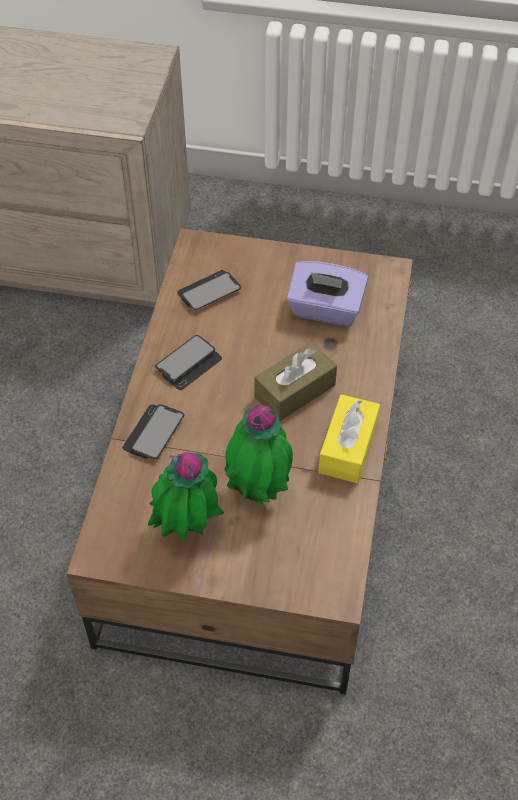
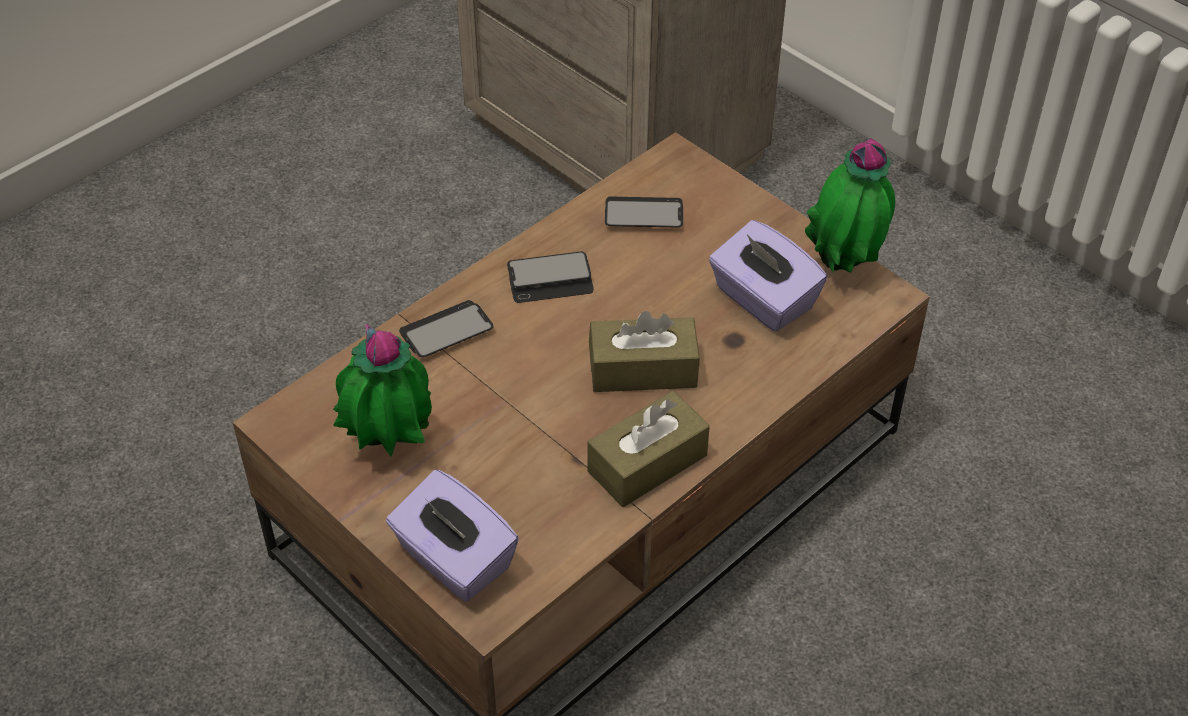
camera: 35 degrees right, 5 degrees down
potted plant [224,405,293,507] -> potted plant moved to [805,138,895,273]
yellow tissue box [319,394,380,483] -> brown tissue box [587,391,710,507]
none -> purple tissue box [386,470,519,601]

